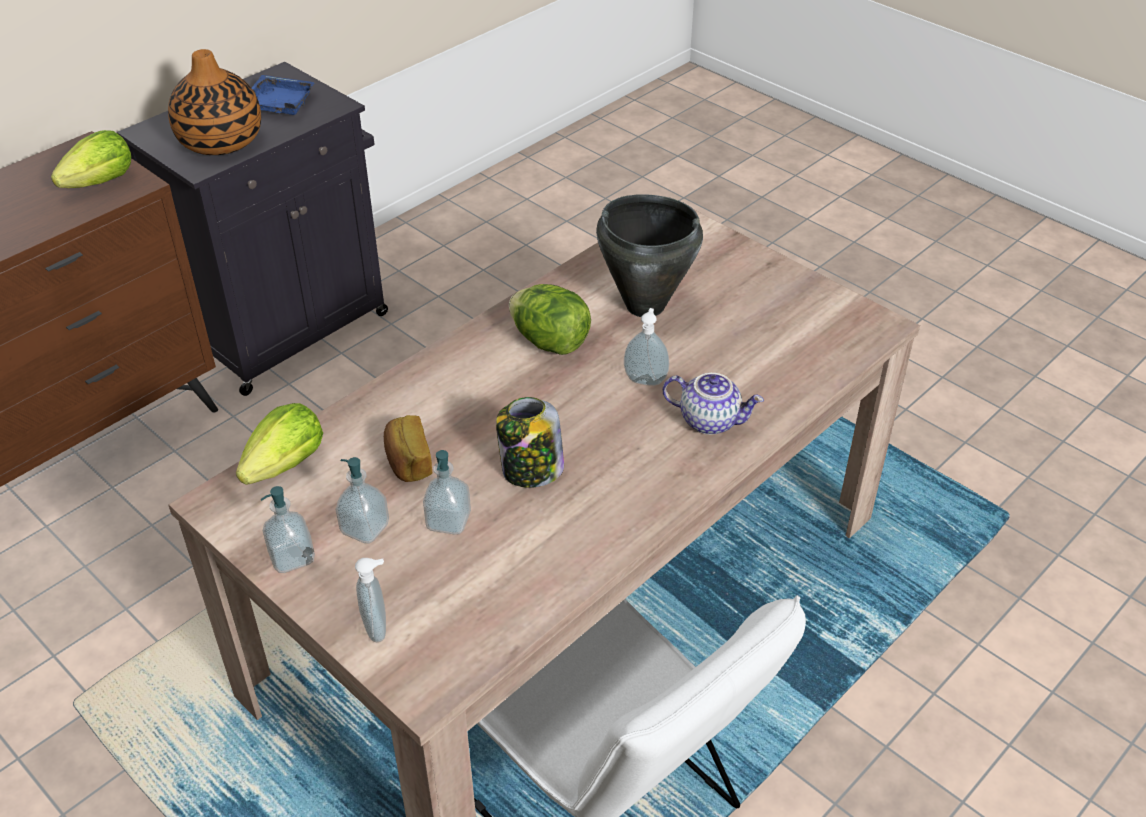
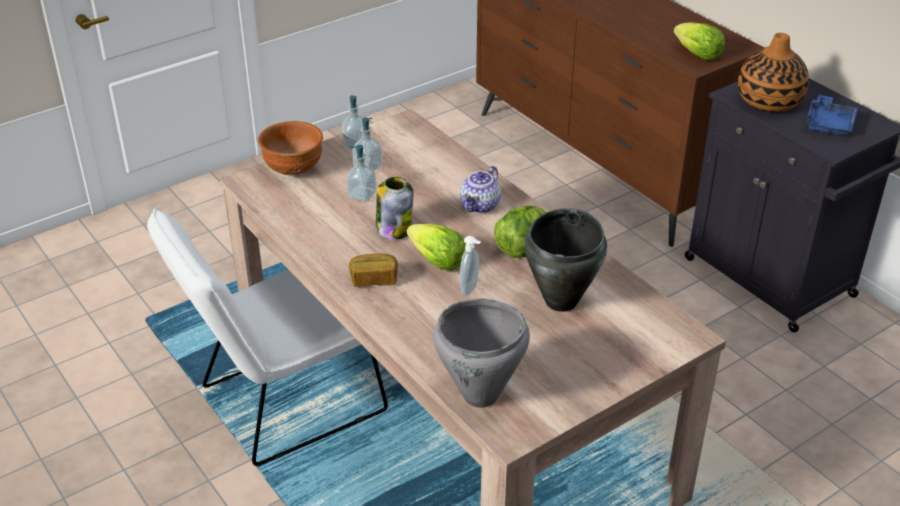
camera: 100 degrees right, 5 degrees down
lettuce [236,403,323,485] -> lettuce moved to [407,224,466,271]
soap dispenser [355,558,386,642] -> brown bowl [258,121,323,175]
bread [384,415,432,482] -> bread moved to [349,254,398,287]
teapot [663,373,764,435] -> teapot moved to [460,166,501,213]
none -> grey cooking pot [433,299,530,408]

